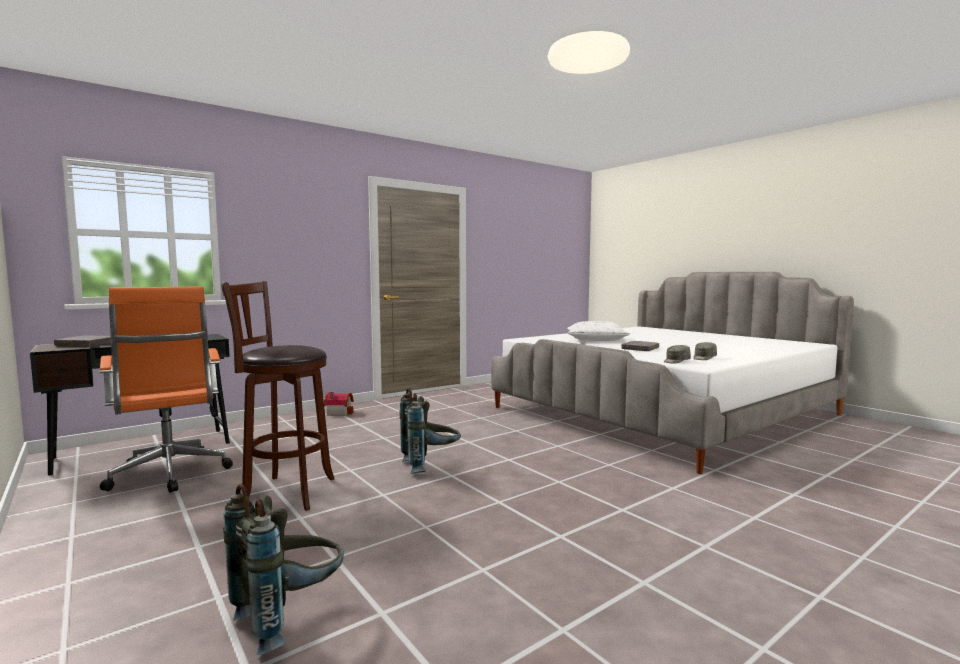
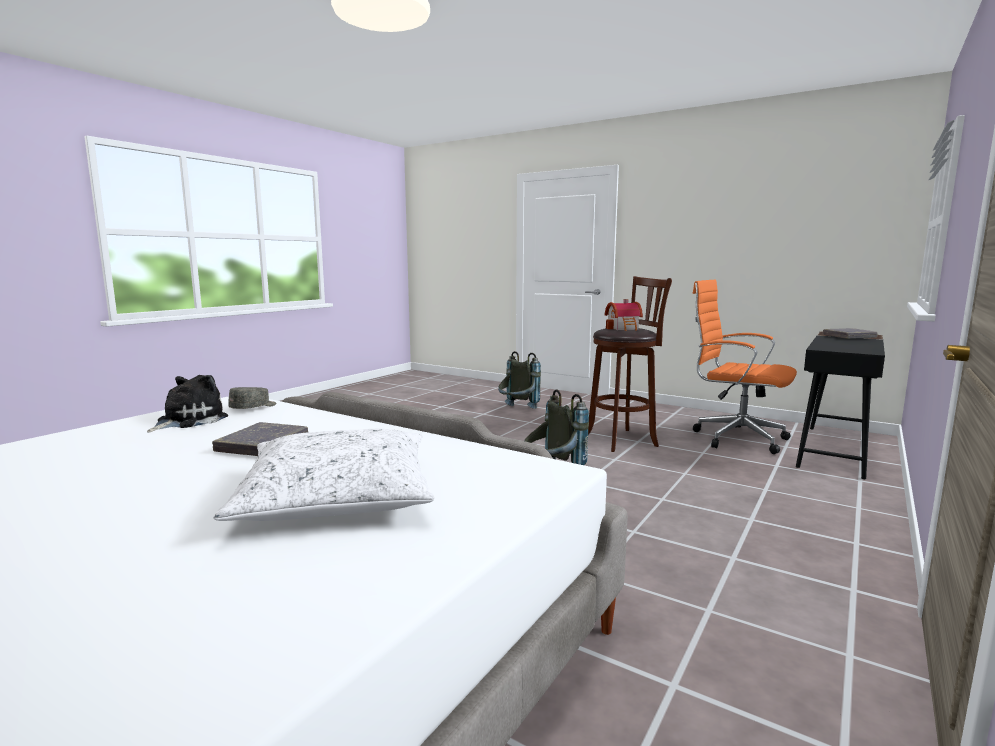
camera: 160 degrees right, 5 degrees up
toy house [324,392,354,416] -> toy house moved to [605,299,643,331]
grey cap [693,342,717,360] -> plush toy [147,375,228,433]

